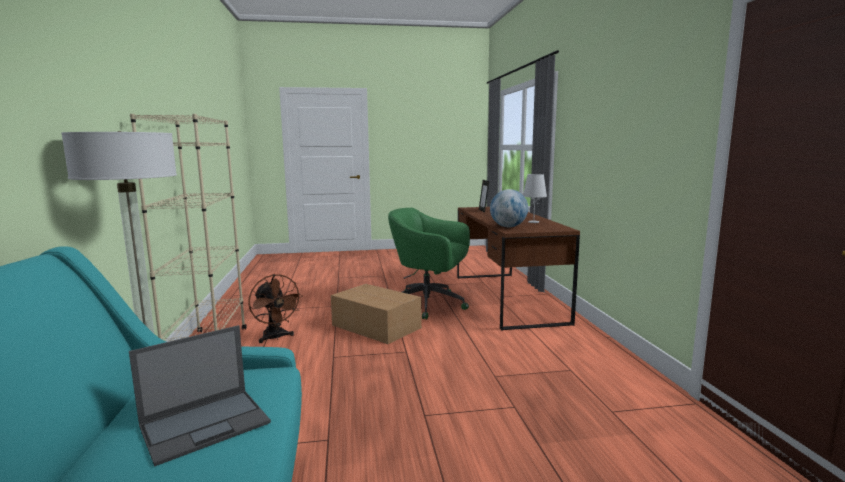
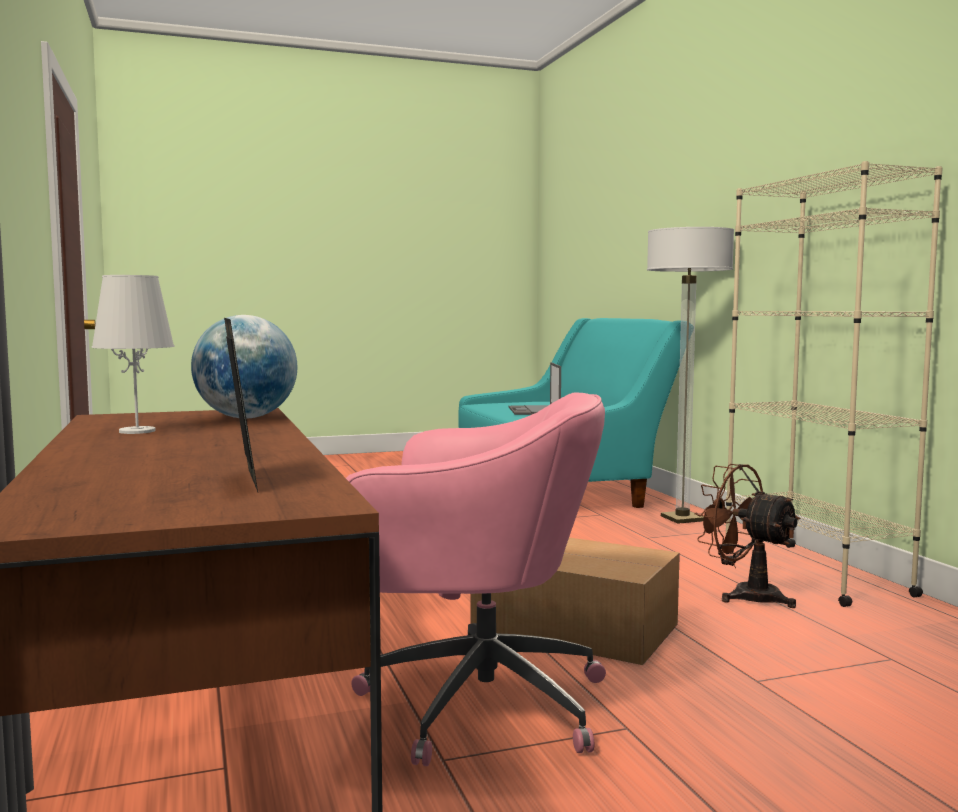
camera: 170 degrees right, 5 degrees down
laptop [129,325,271,466] -> laptop turned 45 degrees counterclockwise [509,362,561,415]
green office chair [388,208,470,320] -> pink office chair [346,392,606,766]

